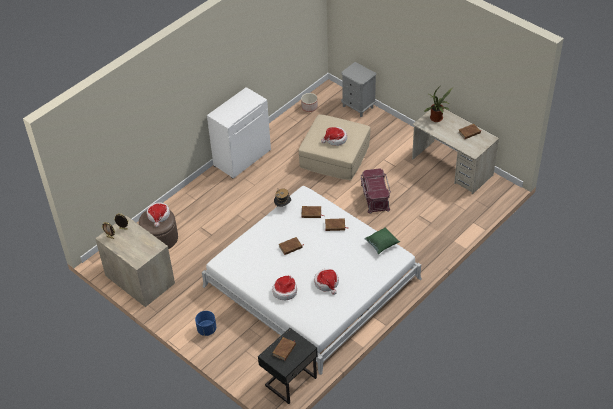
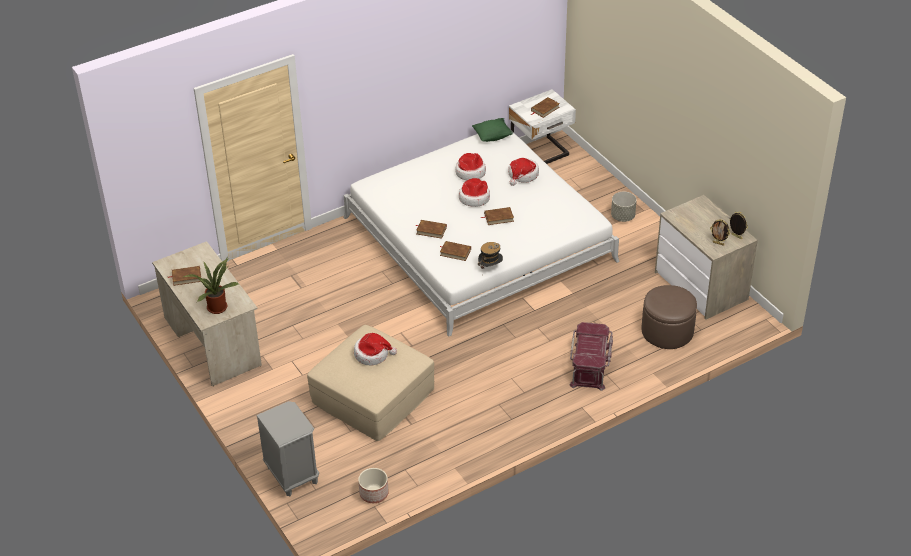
camera: 165 degrees left, 5 degrees down
hat [147,203,170,227] -> hat moved to [459,178,490,207]
blue planter [195,311,216,336] -> grey planter [611,191,637,222]
white cabinet [207,87,271,179] -> none
black nightstand [258,328,318,404] -> white nightstand [509,89,576,164]
red storage box [361,168,391,214] -> red storage box moved to [570,322,613,391]
green pillow [365,228,400,254] -> green pillow moved to [472,118,513,142]

